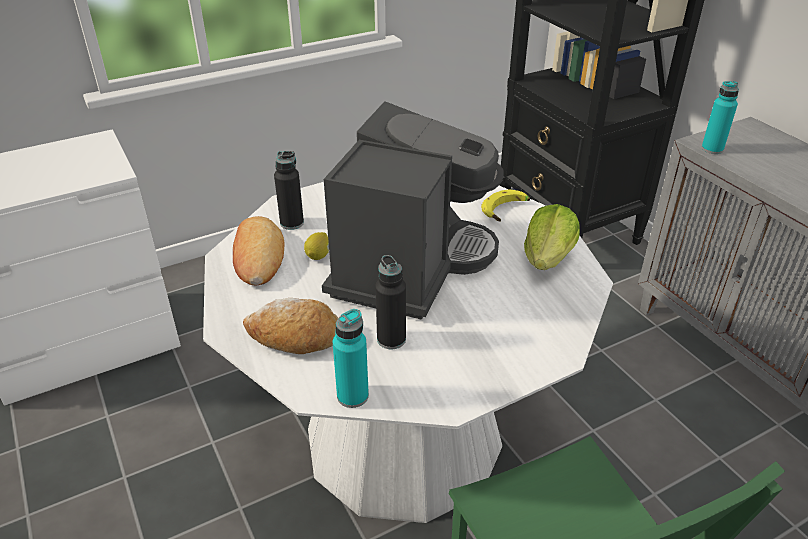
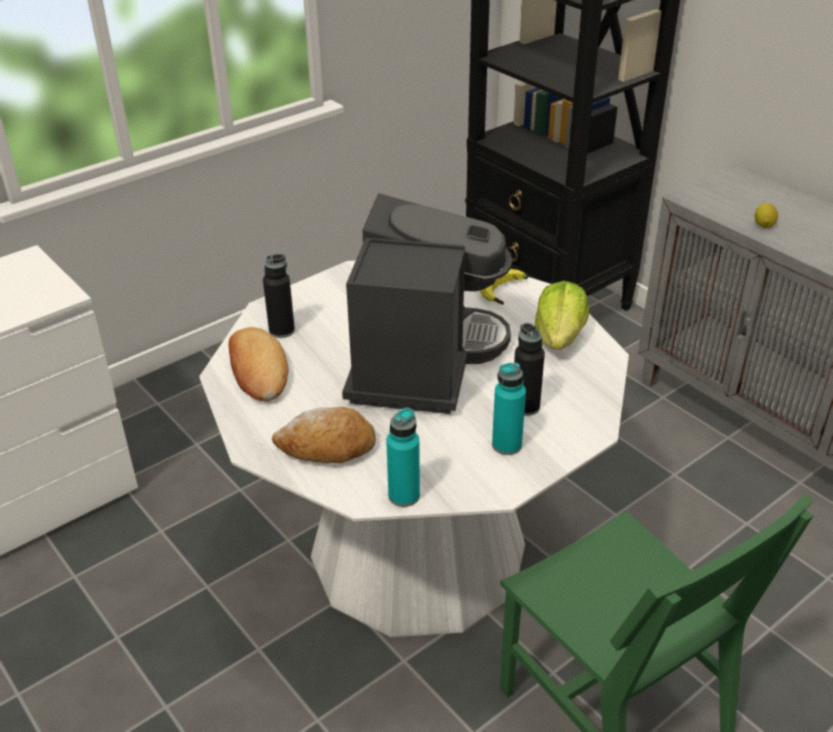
camera: 10 degrees left, 0 degrees up
lemon [304,232,329,260] -> lemon moved to [755,203,778,228]
black bottle [375,255,406,349] -> black bottle moved to [514,323,545,416]
turquoise bottle [701,81,739,154] -> turquoise bottle moved to [492,362,526,455]

